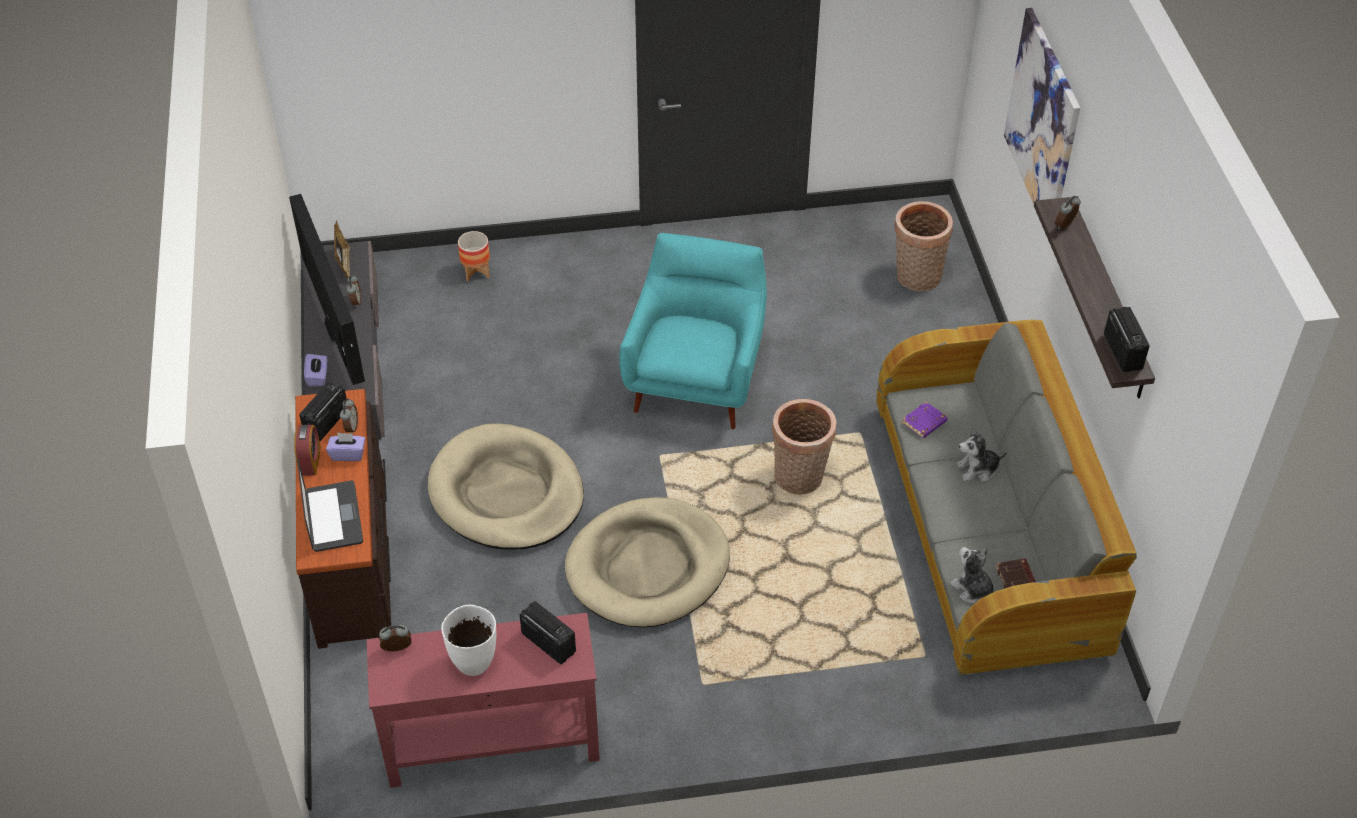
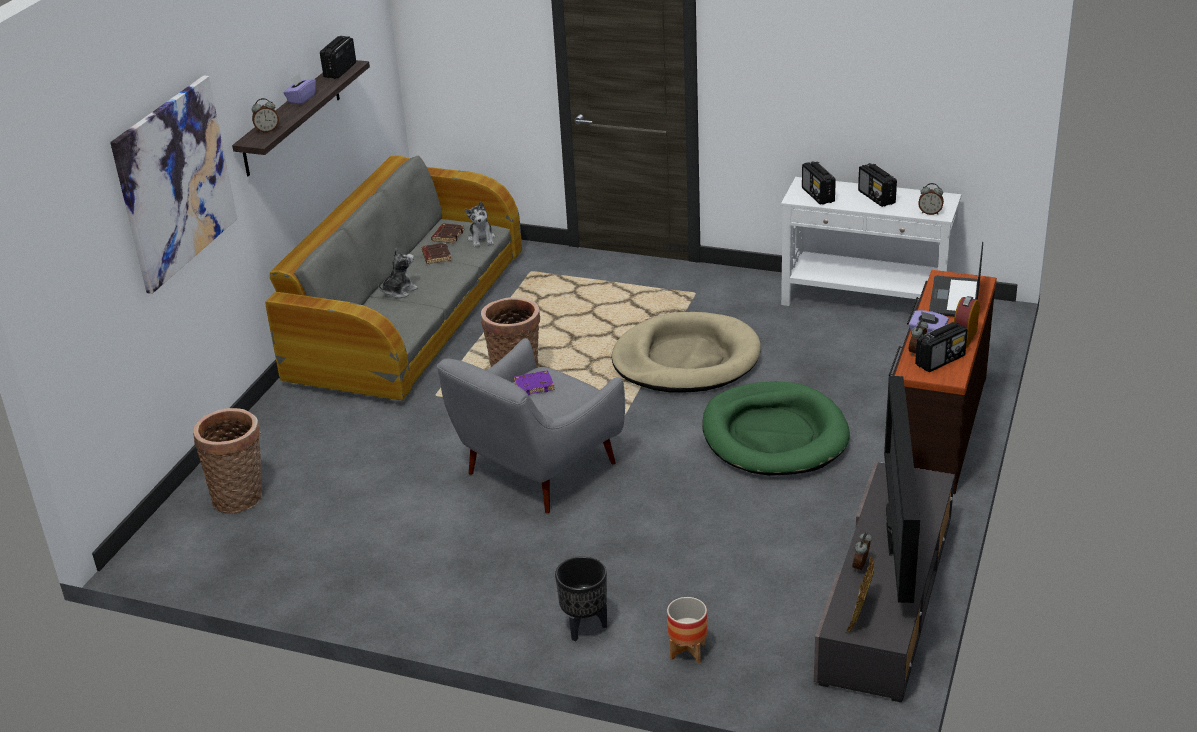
camera: 150 degrees left, 15 degrees down
purple tissue box [304,354,327,387] -> purple tissue box moved to [283,74,316,105]
red console table [367,613,600,788] -> white console table [781,177,961,306]
beige dog bed [428,423,584,550] -> green dog bed [702,381,850,476]
white vase [441,605,496,676] -> radio [858,163,897,207]
turquoise armchair [619,233,767,429] -> grey armchair [437,338,625,514]
purple book [902,402,948,438] -> purple book moved to [514,370,555,395]
plush toy [957,427,1007,482] -> plush toy turned 60 degrees counterclockwise [378,248,418,298]
none -> brown book [422,242,451,264]
none -> black planter [555,556,607,641]

